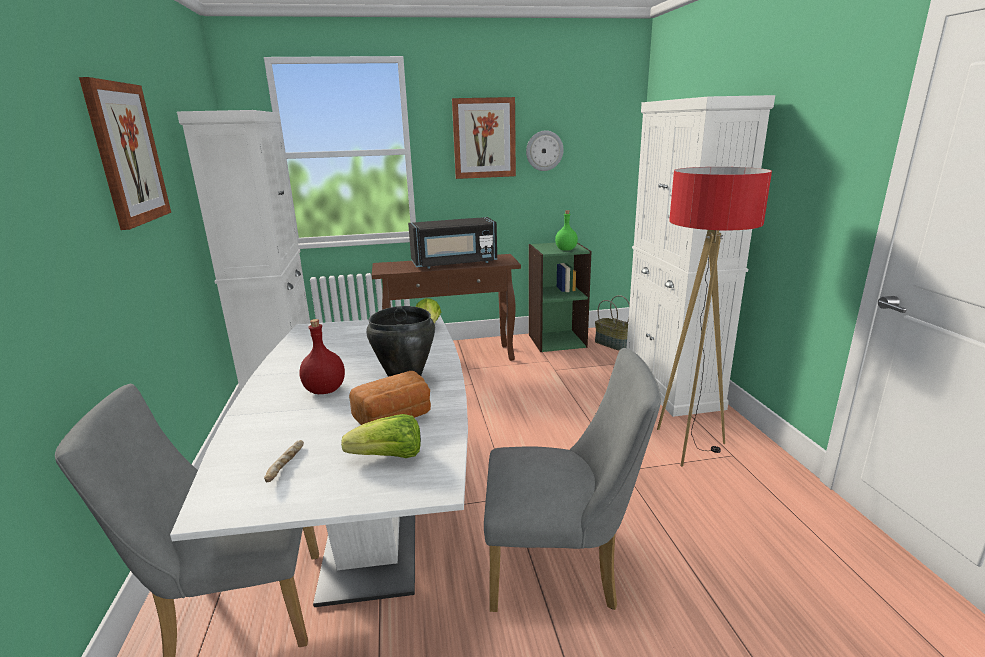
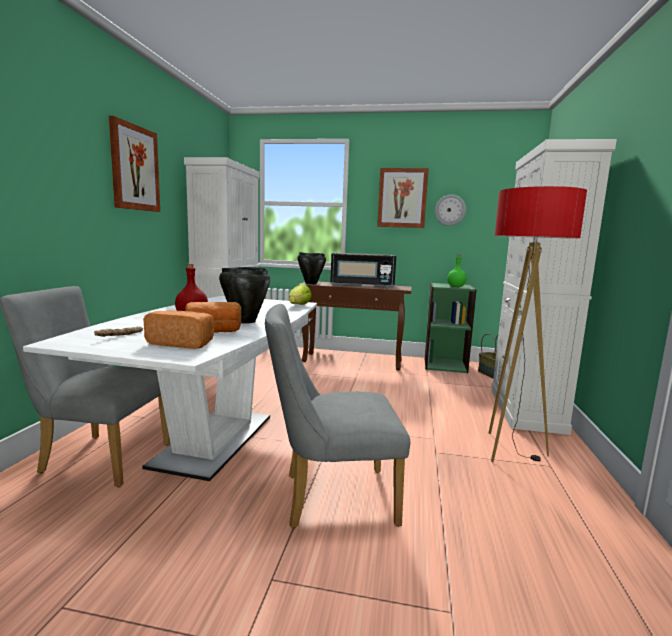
camera: 20 degrees right, 10 degrees down
lettuce [341,414,421,458] -> bread [143,310,214,349]
grey chair [484,348,661,612] -> grey chair turned 150 degrees clockwise [265,304,410,528]
none -> black cooking pot [298,252,326,284]

